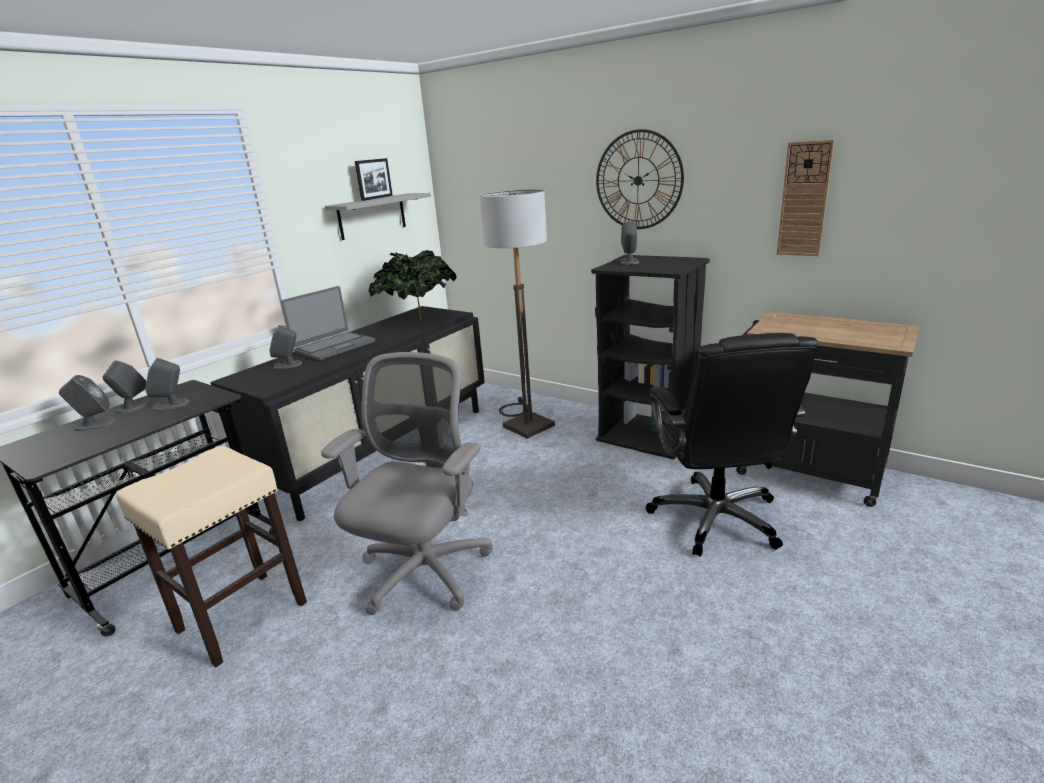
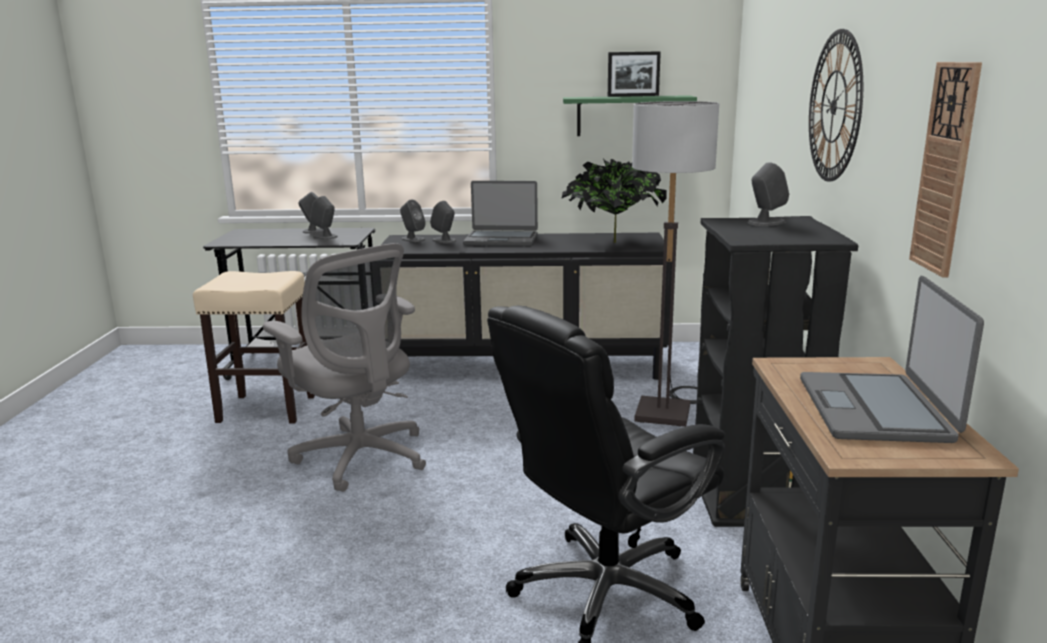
camera: 55 degrees right, 5 degrees down
grey speaker [59,375,116,431] -> grey speaker moved to [400,200,426,242]
grey office chair [321,352,493,615] -> grey office chair turned 60 degrees clockwise [263,243,426,492]
grey shelf [325,193,431,240] -> green shelf [563,95,697,136]
none -> laptop [800,276,984,443]

